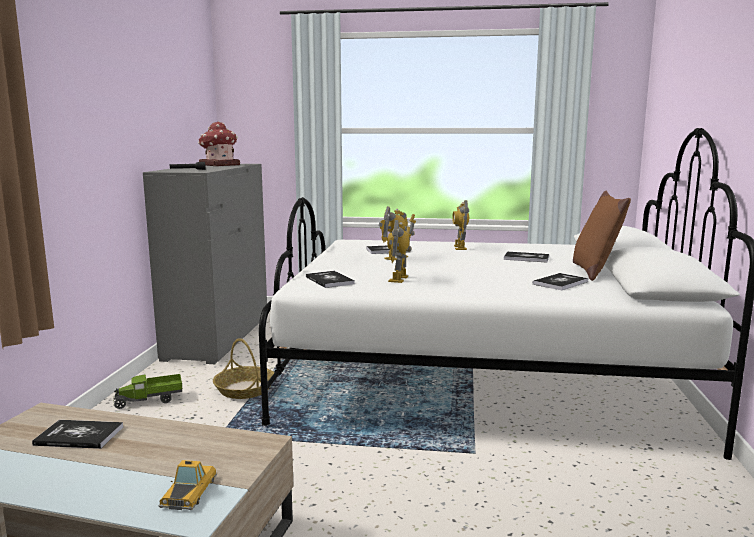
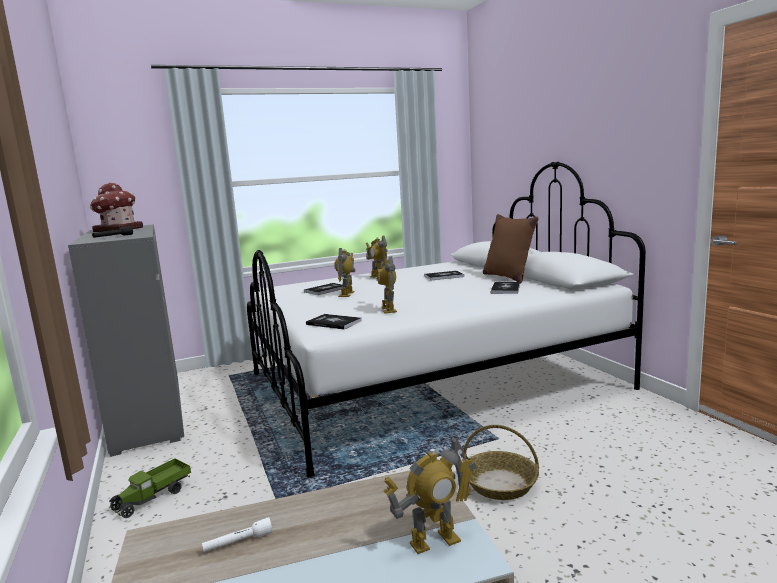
camera: 30 degrees left, 0 degrees up
book [32,420,123,449] -> white flashlight [202,517,272,552]
toy car [158,460,217,510] -> toy robot [383,436,476,554]
basket [213,338,274,399] -> basket moved to [462,425,539,500]

